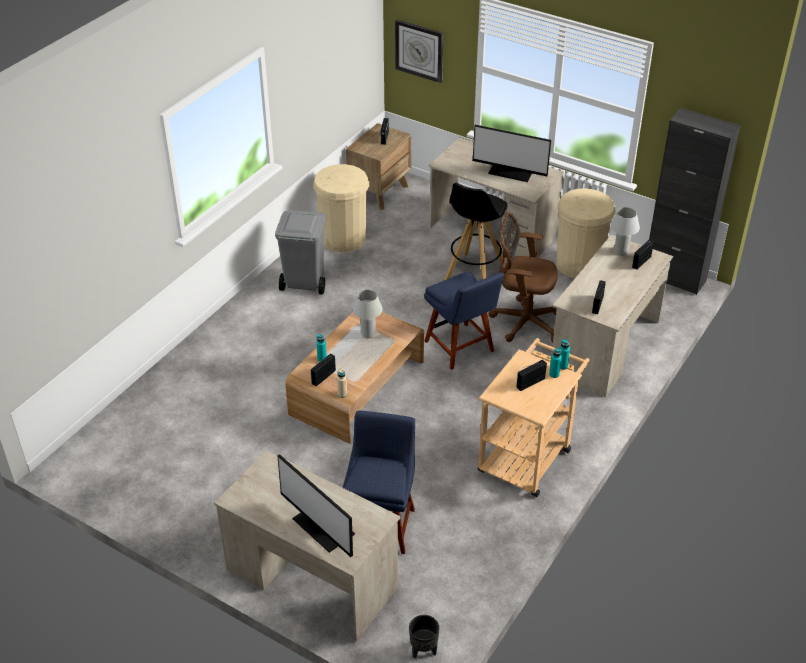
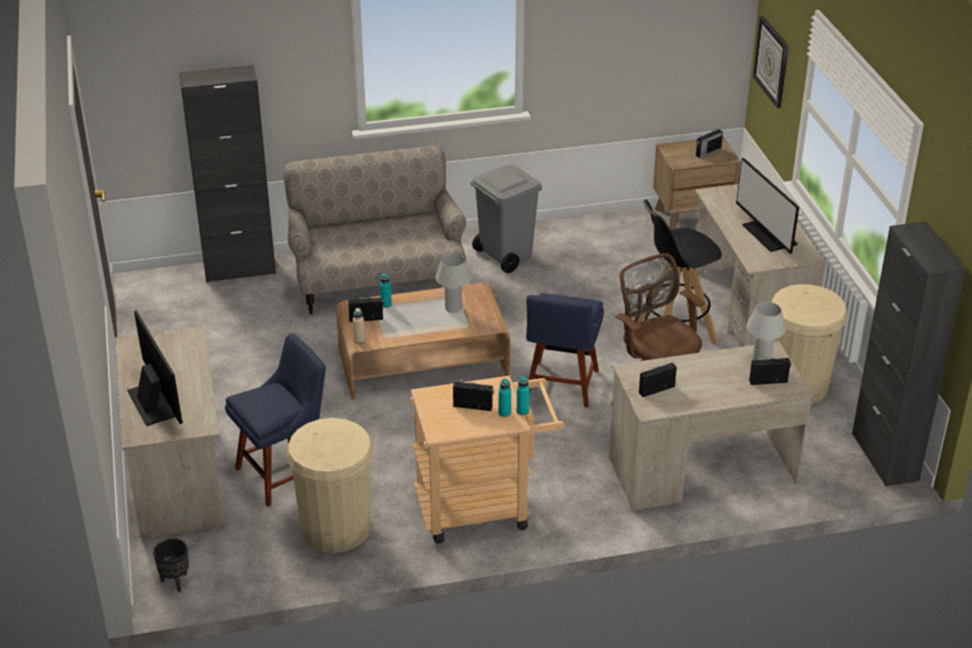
camera: 45 degrees right, 5 degrees down
monitor [277,454,355,557] -> monitor turned 150 degrees clockwise [127,310,183,426]
beige trash can [313,164,369,252] -> beige trash can moved to [286,418,374,553]
none -> black cabinet [179,65,276,283]
none -> beige sofa [283,146,466,315]

